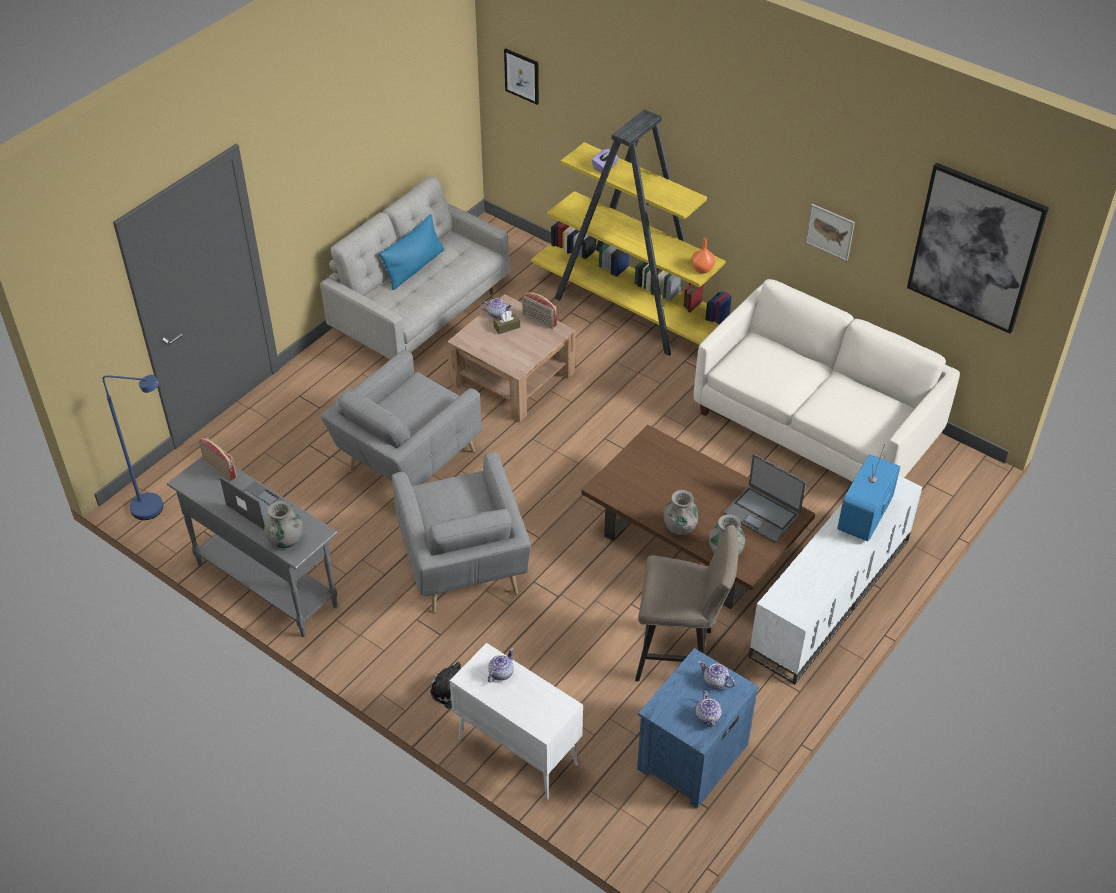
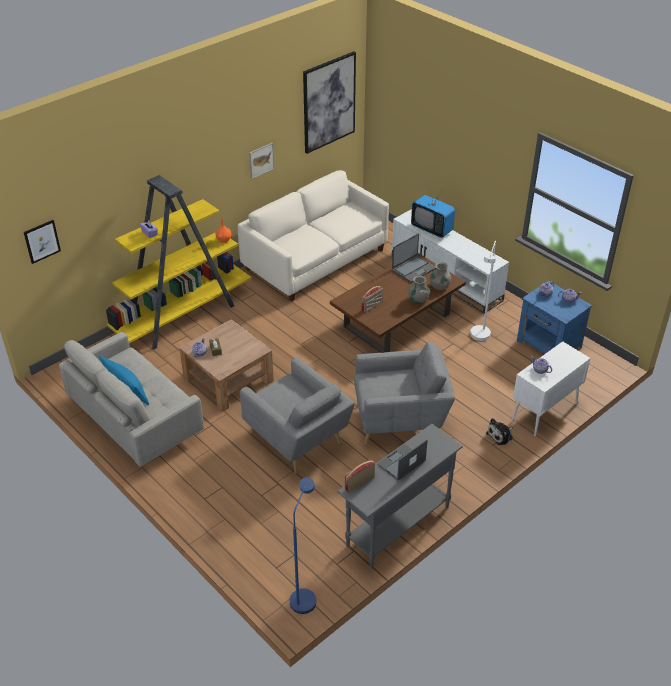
camera: 80 degrees left, 5 degrees down
grey vase [264,501,303,548] -> none
radio [522,292,557,329] -> radio moved to [361,286,383,313]
beige stool [635,525,739,681] -> white floor lamp [470,241,496,341]

